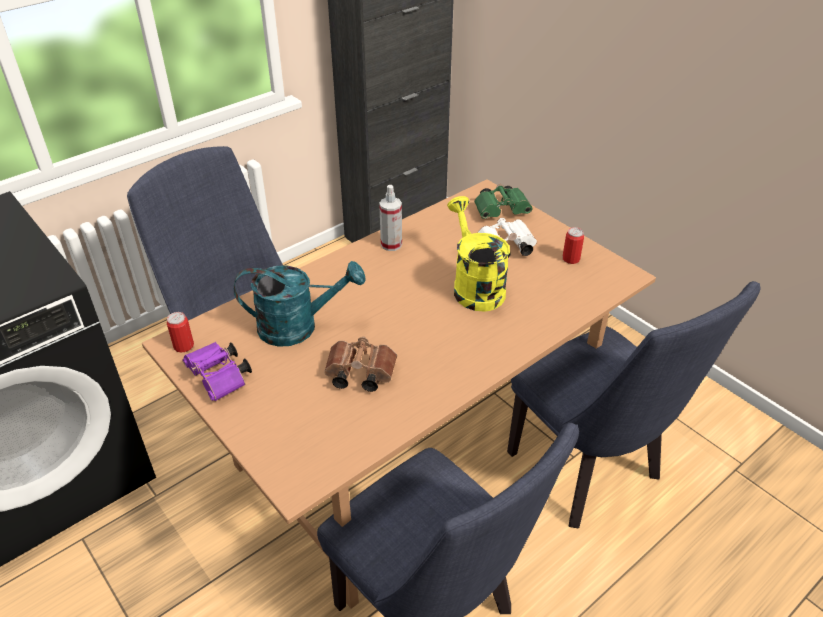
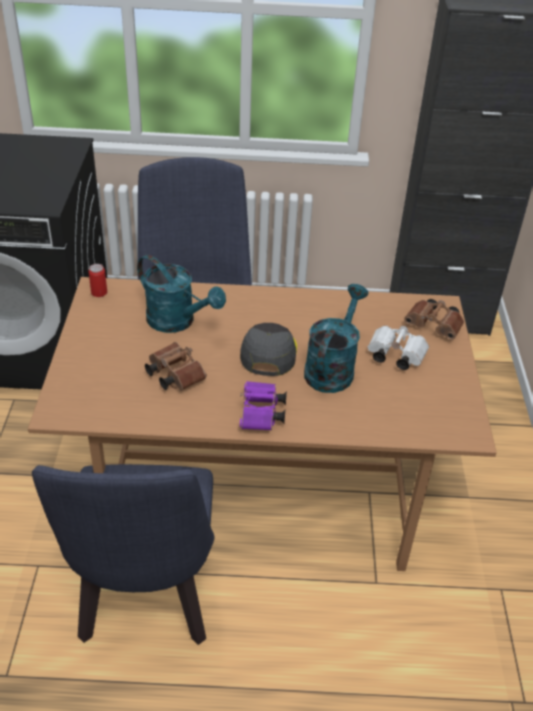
camera: 40 degrees right, 0 degrees up
purple binoculars [182,342,252,401] -> purple binoculars moved to [240,381,287,430]
spray bottle [379,185,402,251] -> none
yellow watering can [447,196,510,312] -> turquoise watering can [304,284,368,393]
green binoculars [474,184,533,219] -> brown binoculars [404,299,464,340]
blue chair [507,281,760,528] -> none
can [562,227,584,264] -> none
none -> grey cap [240,323,297,376]

